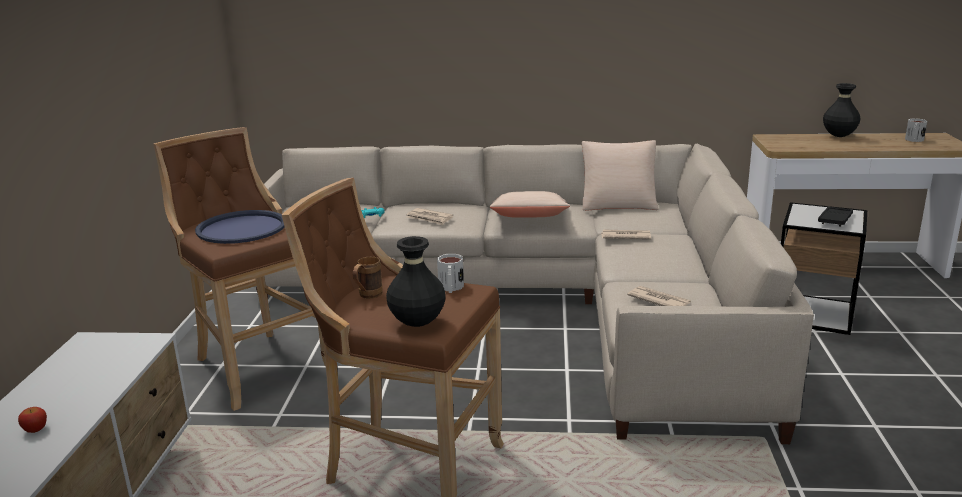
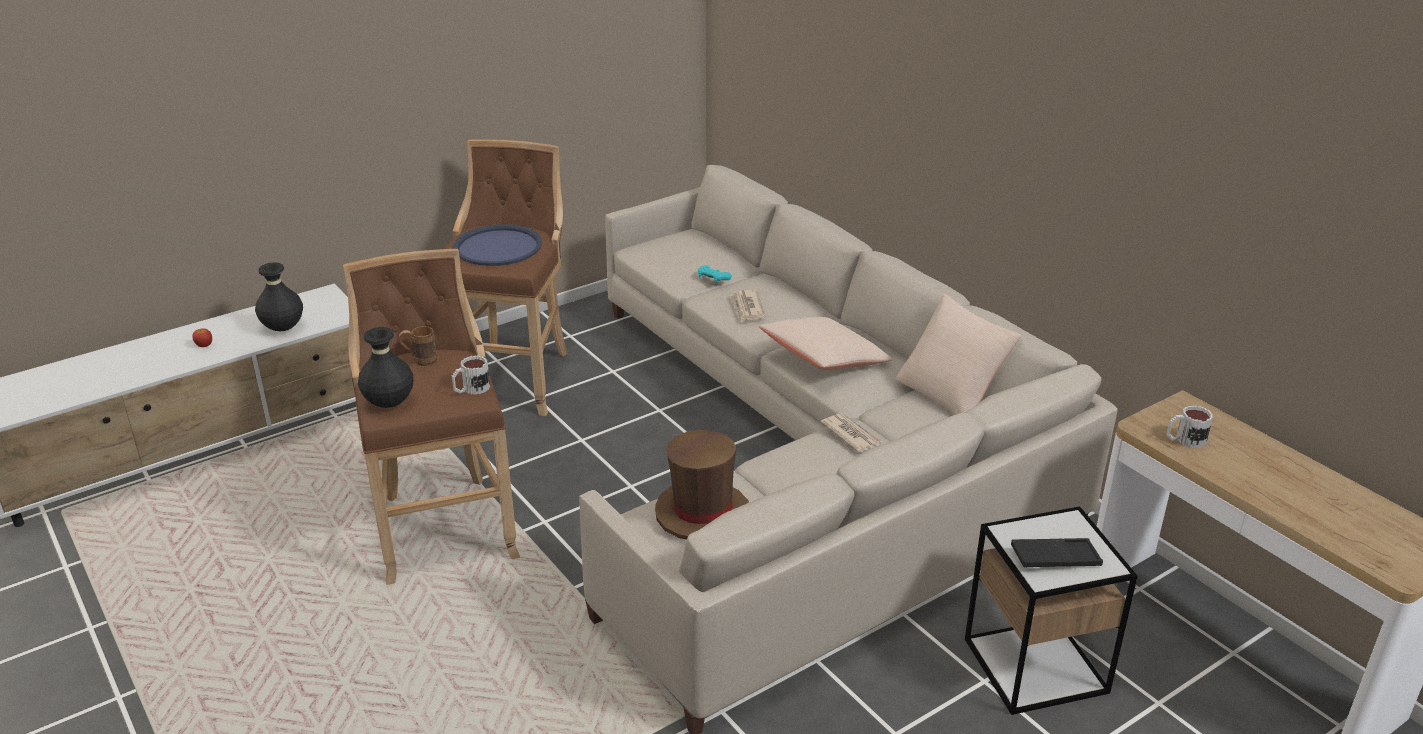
camera: 50 degrees right, 10 degrees up
newspaper [627,286,691,306] -> brown hat [655,430,749,540]
black vase [823,83,861,137] -> black vase moved to [255,262,303,331]
mug [905,118,927,142] -> mug moved to [1166,406,1213,448]

